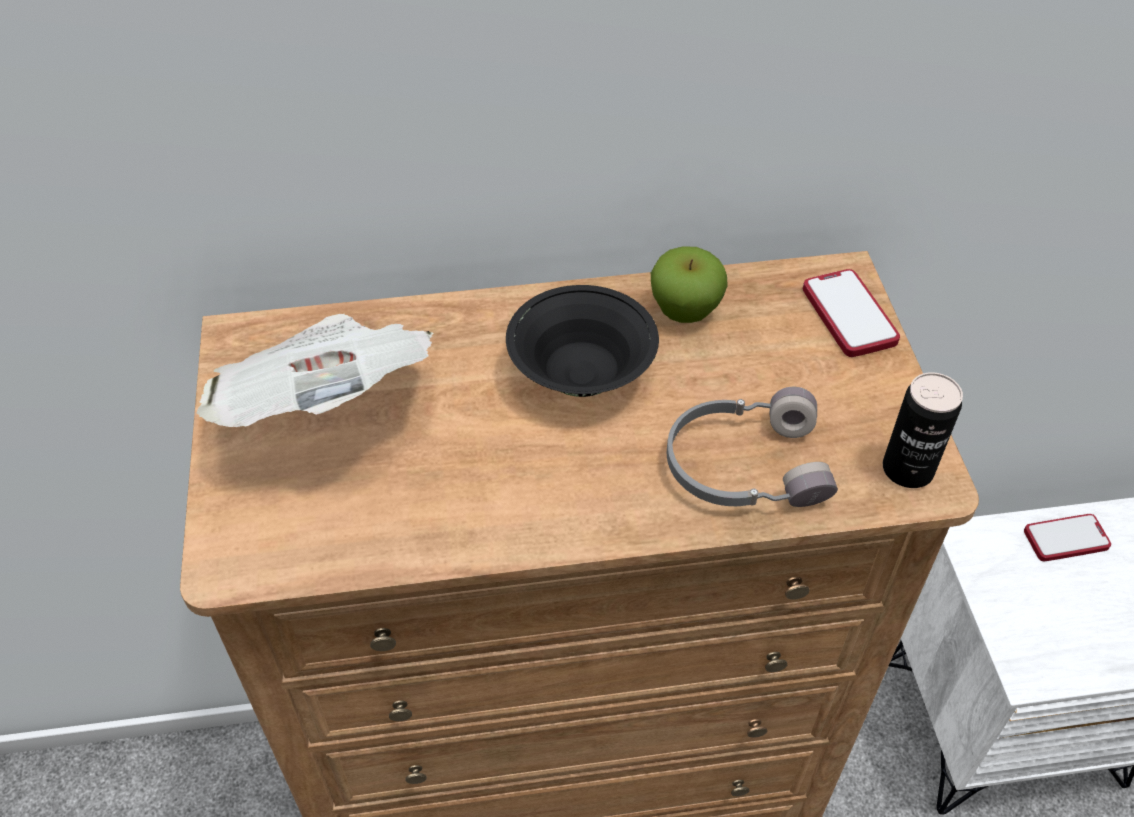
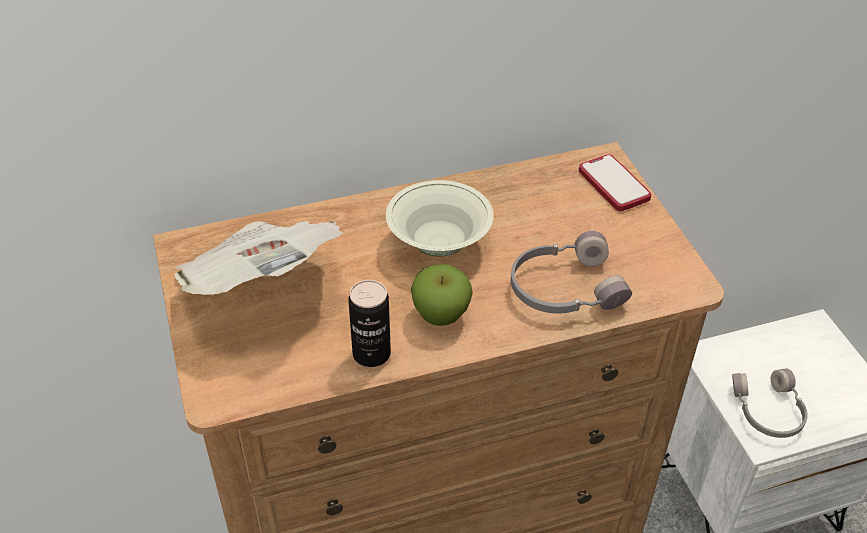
camera: 10 degrees left, 5 degrees down
black bowl [506,285,659,397] -> white bowl [386,180,494,257]
apple [651,246,728,323] -> apple moved to [411,264,473,326]
can [883,372,963,488] -> can moved to [348,280,391,367]
phone [1024,514,1111,561] -> none
none -> grey headphones [732,369,808,438]

